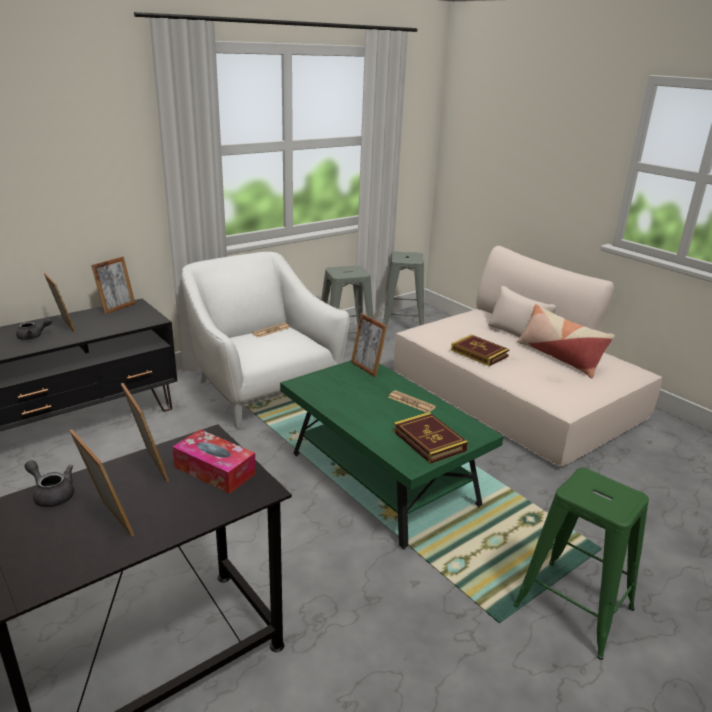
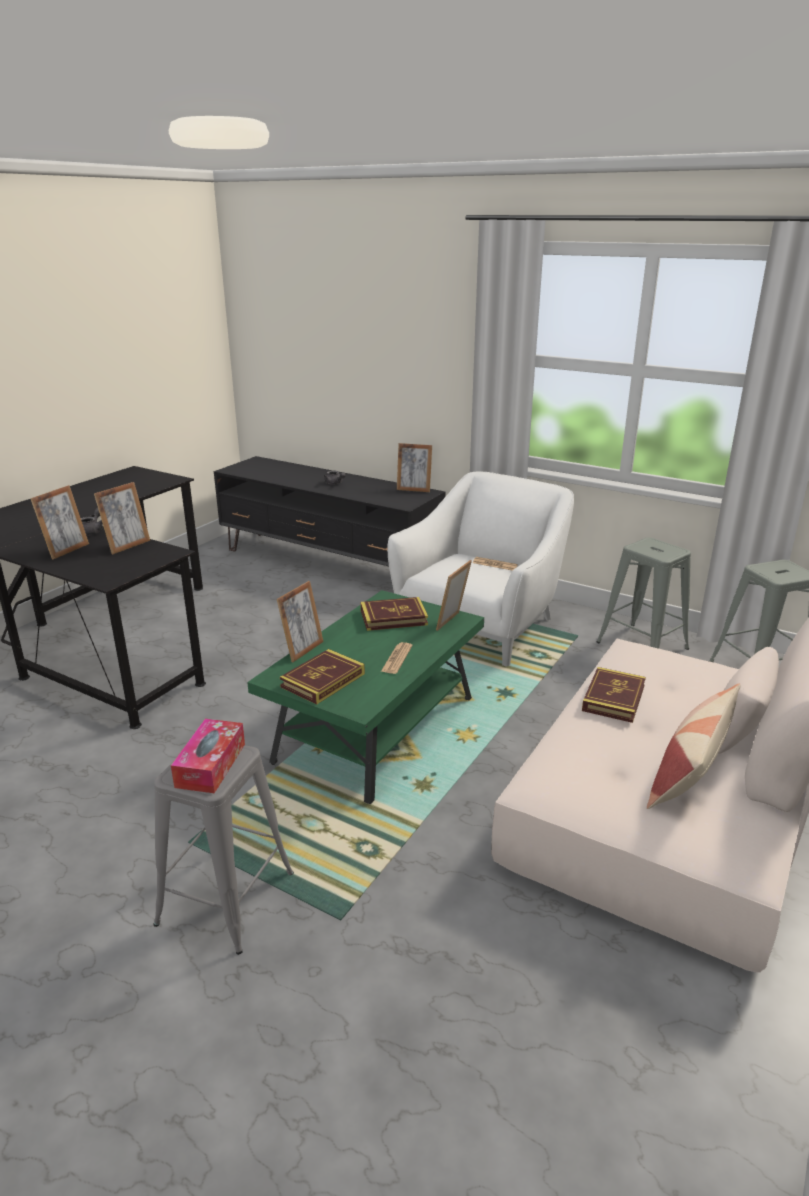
camera: 70 degrees right, 0 degrees up
picture frame [44,273,76,333] -> picture frame moved to [277,581,324,662]
tissue box [172,429,256,494] -> tissue box moved to [171,719,245,793]
green stool [513,468,649,660] -> grey stool [153,745,294,955]
none -> book [361,597,428,631]

